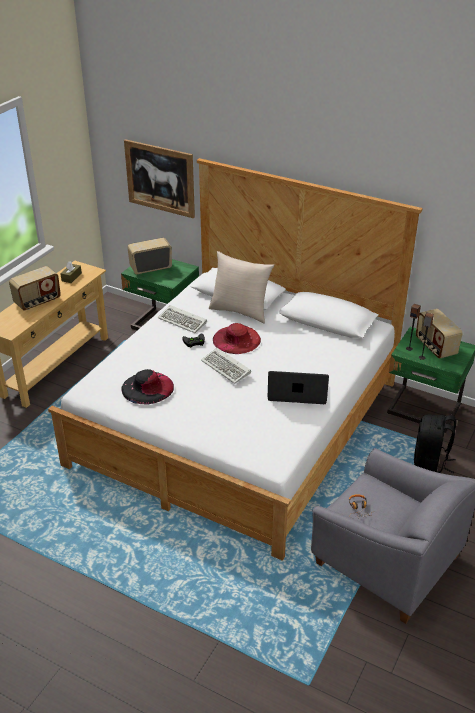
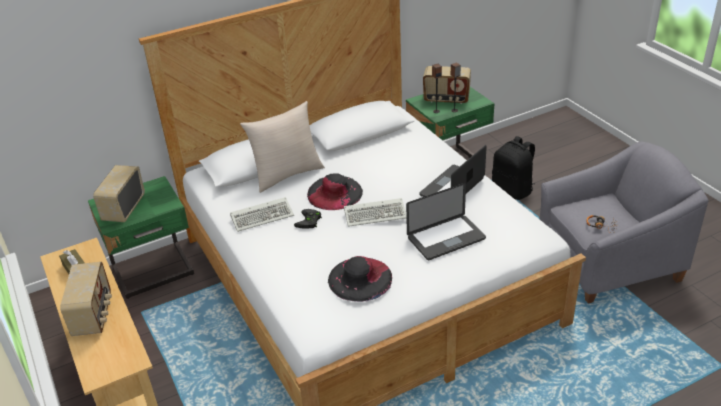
camera: 55 degrees left, 0 degrees up
picture [124,139,195,218] -> none
red hat [213,323,261,354] -> black hat [307,173,363,210]
none -> laptop [406,183,486,260]

